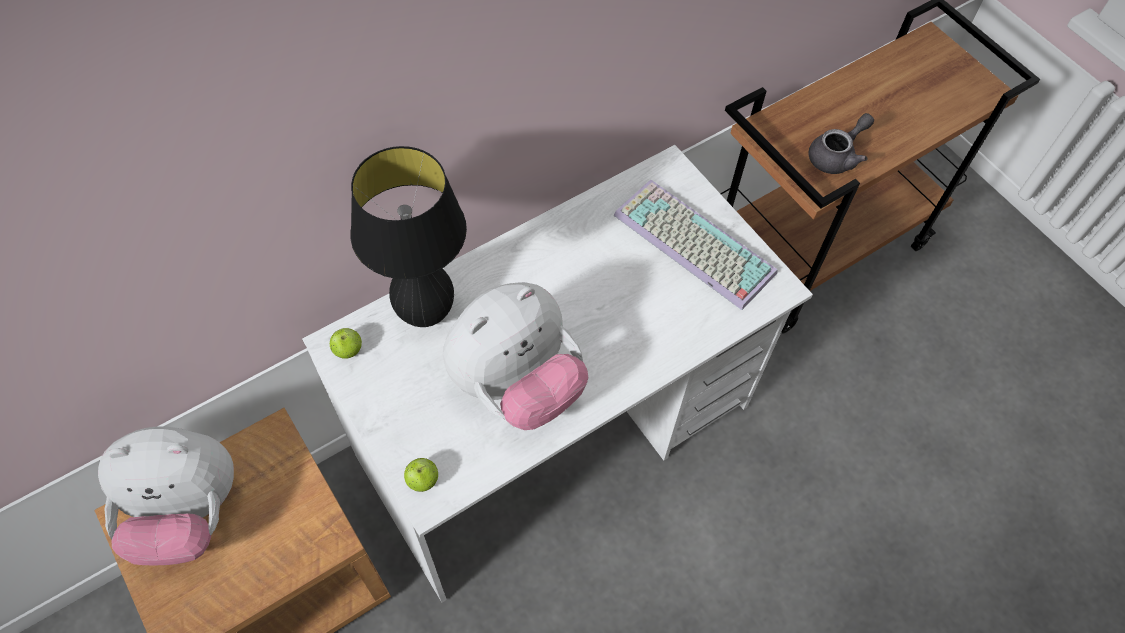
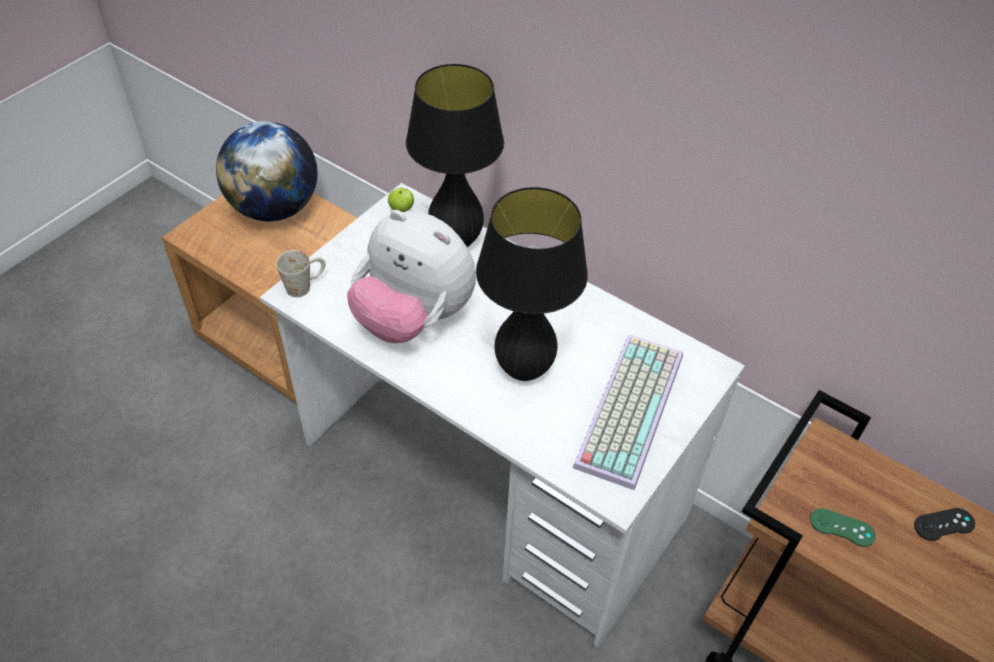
camera: 70 degrees right, 10 degrees down
plush toy [98,427,234,565] -> globe [216,121,317,221]
apple [404,458,438,492] -> white mug [276,250,326,297]
grey teapot [808,113,874,174] -> green game controller [810,508,876,547]
none -> black table lamp [476,187,588,381]
none -> black game controller [914,508,975,541]

